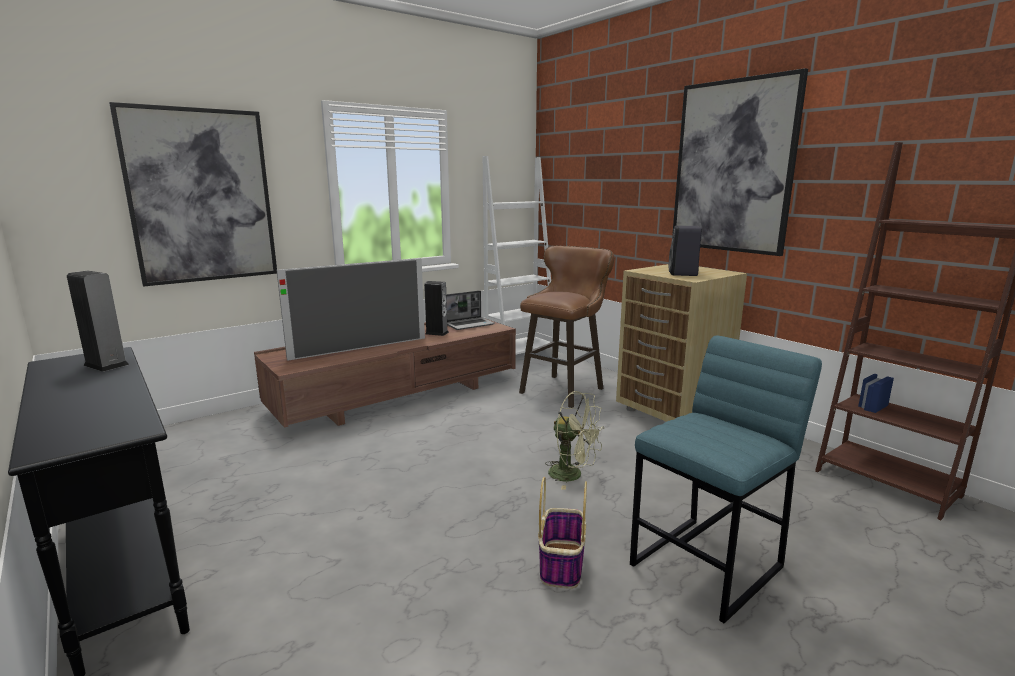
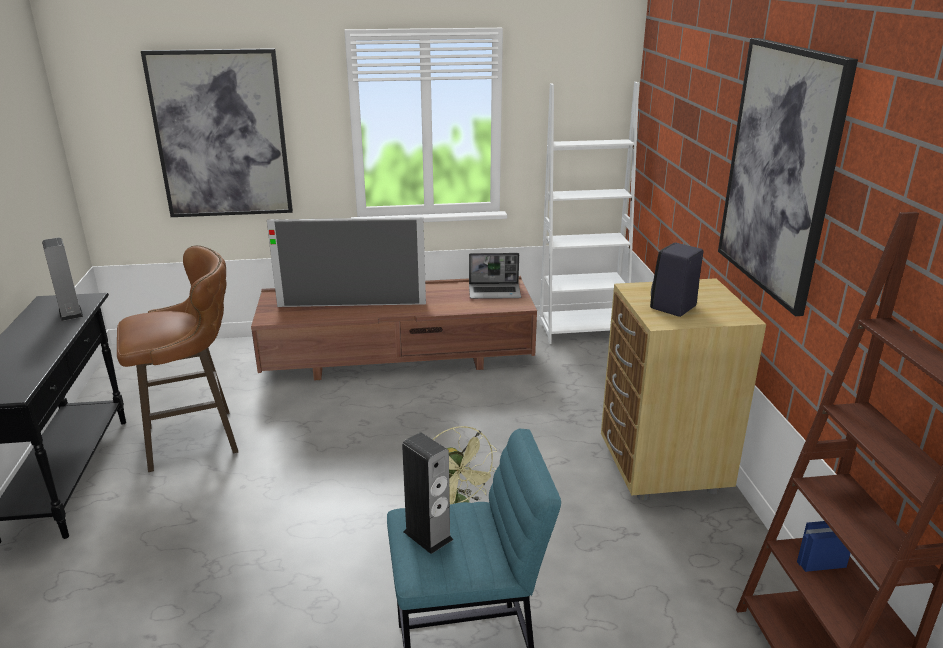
camera: 30 degrees right, 10 degrees up
speaker [424,281,449,336] -> speaker moved to [402,433,453,554]
brown stool [519,246,614,408] -> brown stool moved to [117,245,238,472]
basket [538,477,587,589] -> none

